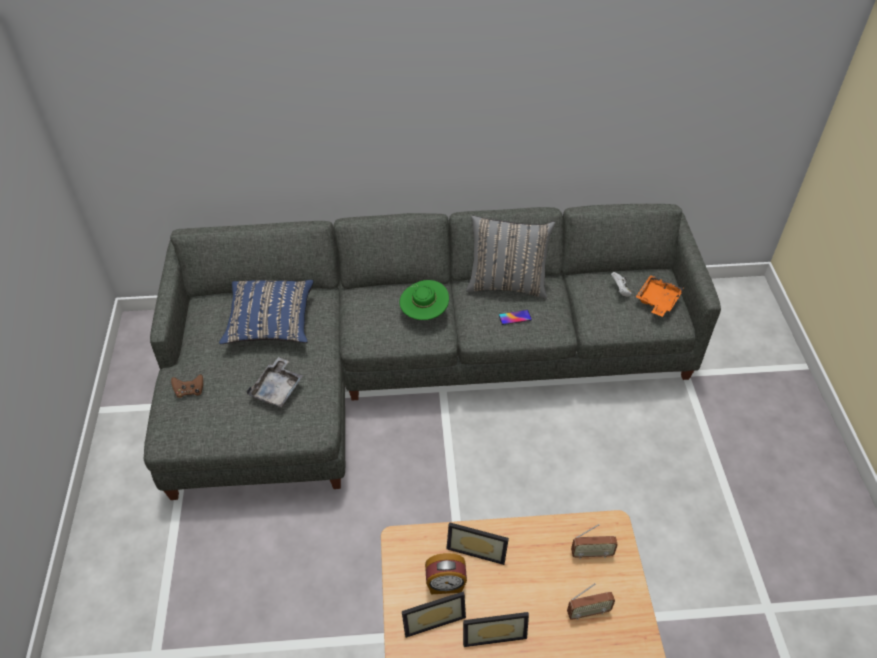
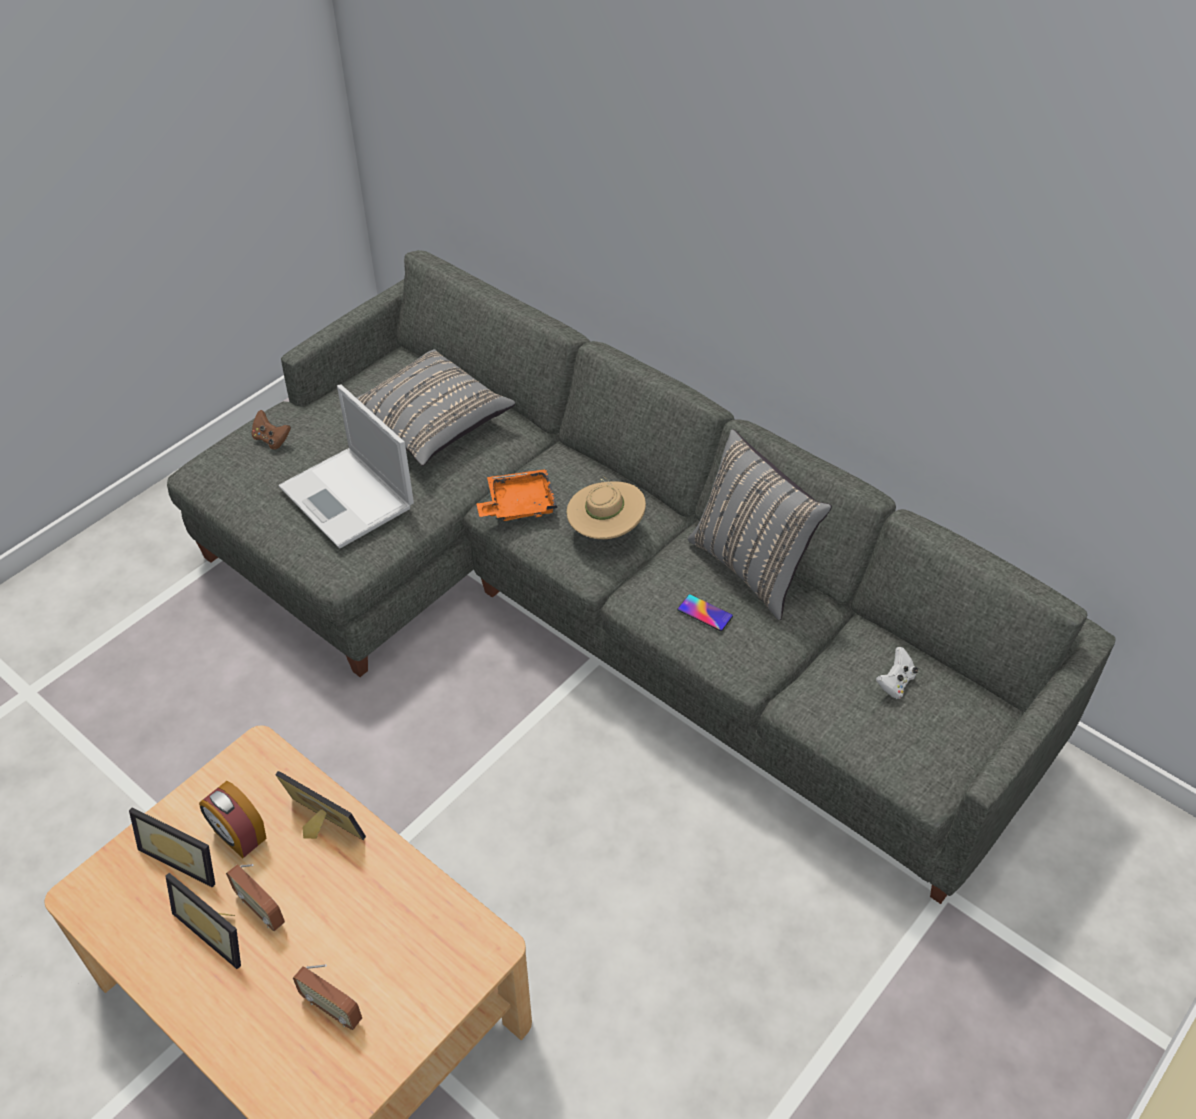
camera: 45 degrees right, 0 degrees up
blue pillow [219,280,313,344] -> grey pillow [356,349,515,466]
grey tray [246,357,303,407] -> laptop [278,384,414,548]
green hat [399,280,449,320] -> beige hat [566,476,646,539]
picture frame [446,522,509,565] -> picture frame turned 150 degrees clockwise [275,771,366,840]
radio [571,524,618,559] -> radio moved to [226,864,285,931]
orange tray [636,275,683,317] -> orange tray moved to [476,469,557,521]

